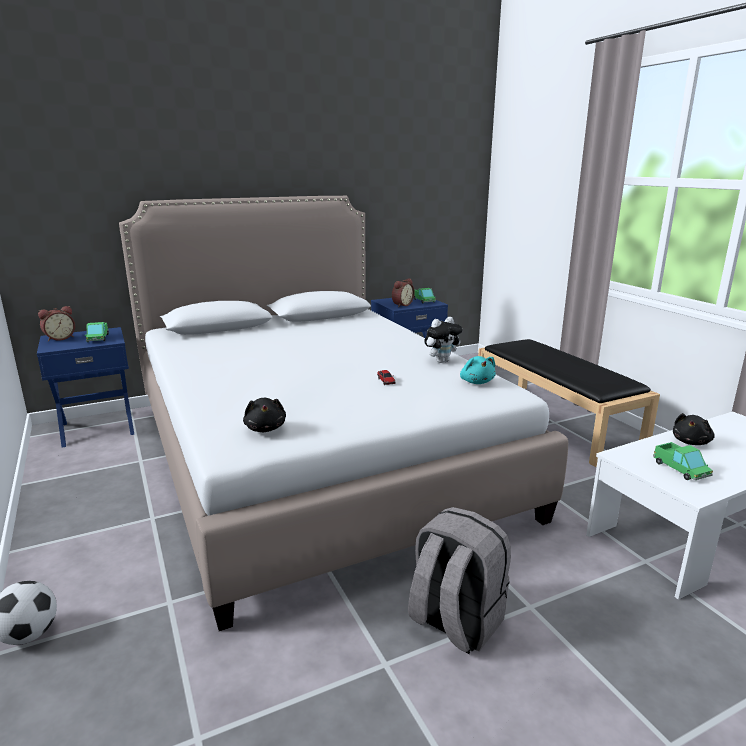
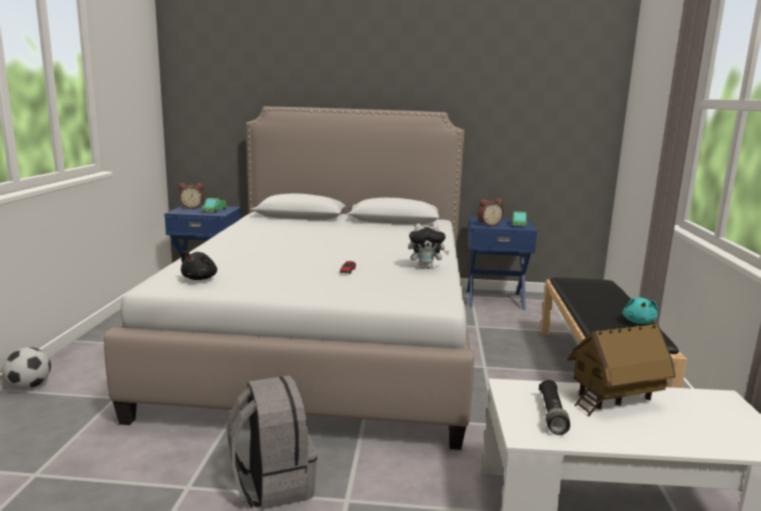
camera: 30 degrees right, 5 degrees down
turquoise plush toy [460,356,496,384] -> turquoise plush toy moved to [622,297,658,324]
toy truck [653,442,713,480] -> black flashlight [539,380,570,435]
black plush toy [673,413,715,445] -> toy house [567,323,676,416]

